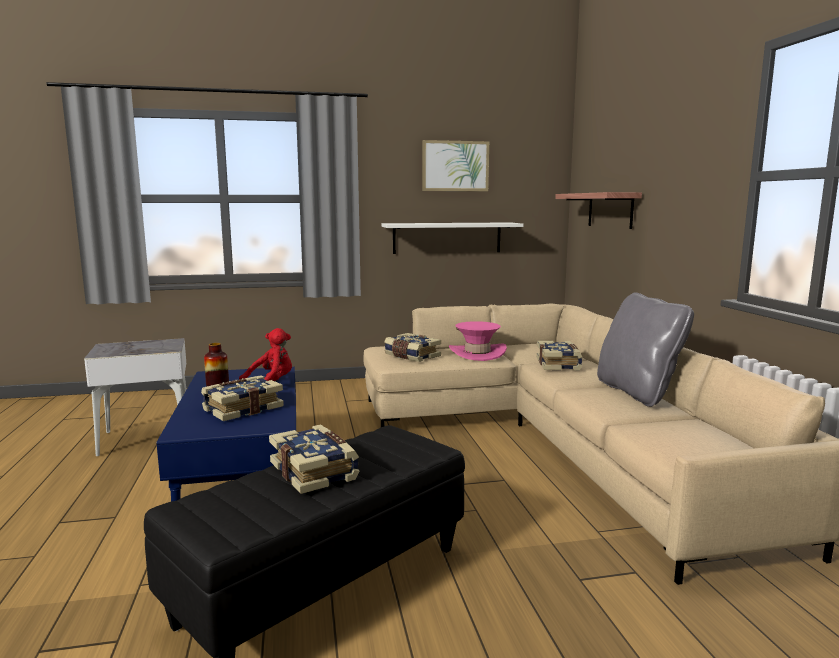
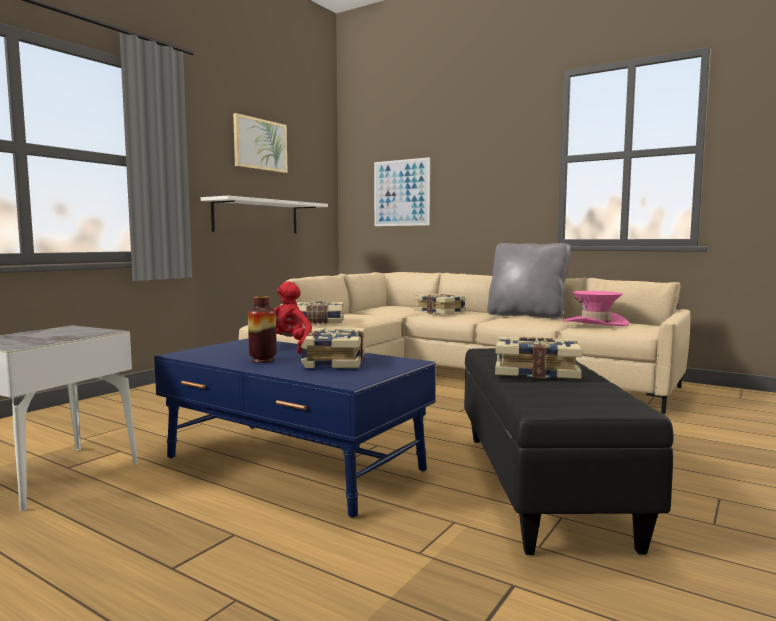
camera: 45 degrees left, 5 degrees down
pink hat [449,321,507,361] -> pink hat moved to [563,291,629,326]
shelf [555,192,642,229] -> picture [374,157,430,226]

